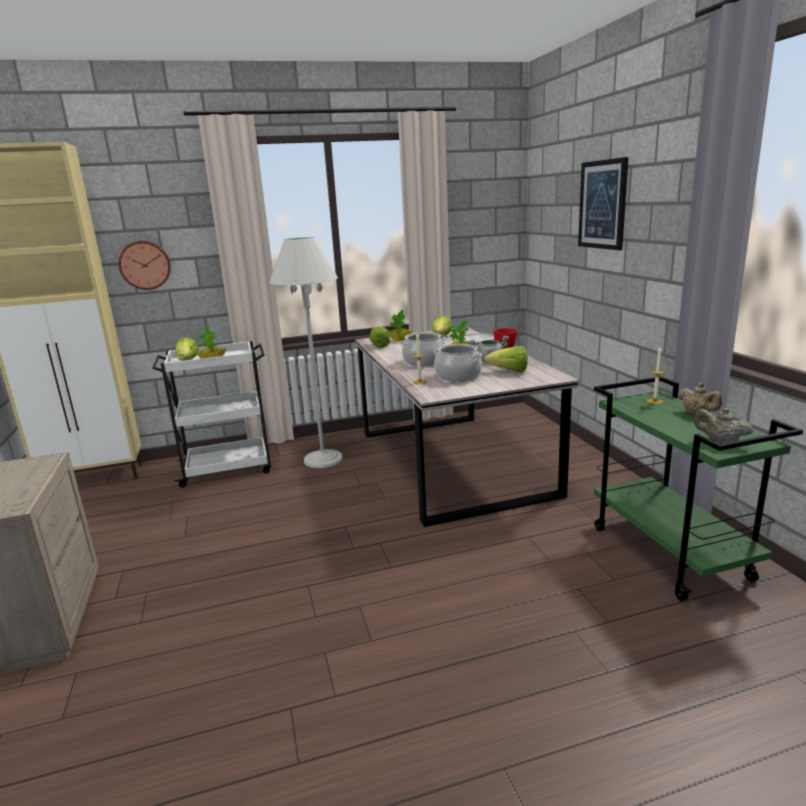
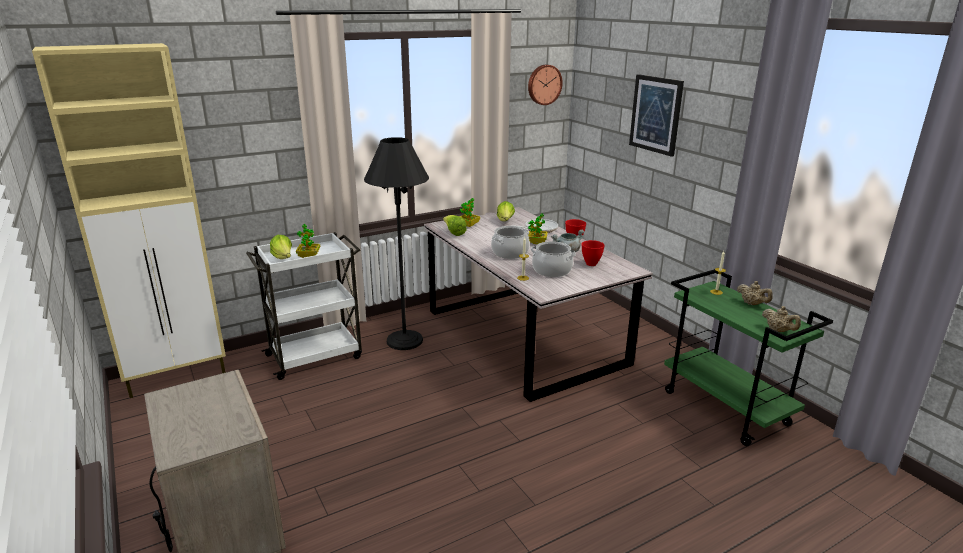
camera: 15 degrees left, 5 degrees up
wall clock [118,241,171,290] -> wall clock moved to [528,65,563,105]
white floor lamp [269,237,343,468] -> black floor lamp [364,137,429,350]
lettuce [484,346,528,372] -> red bowl [581,240,605,266]
beige teapot [694,408,753,444] -> beige teapot turned 150 degrees counterclockwise [762,306,801,332]

